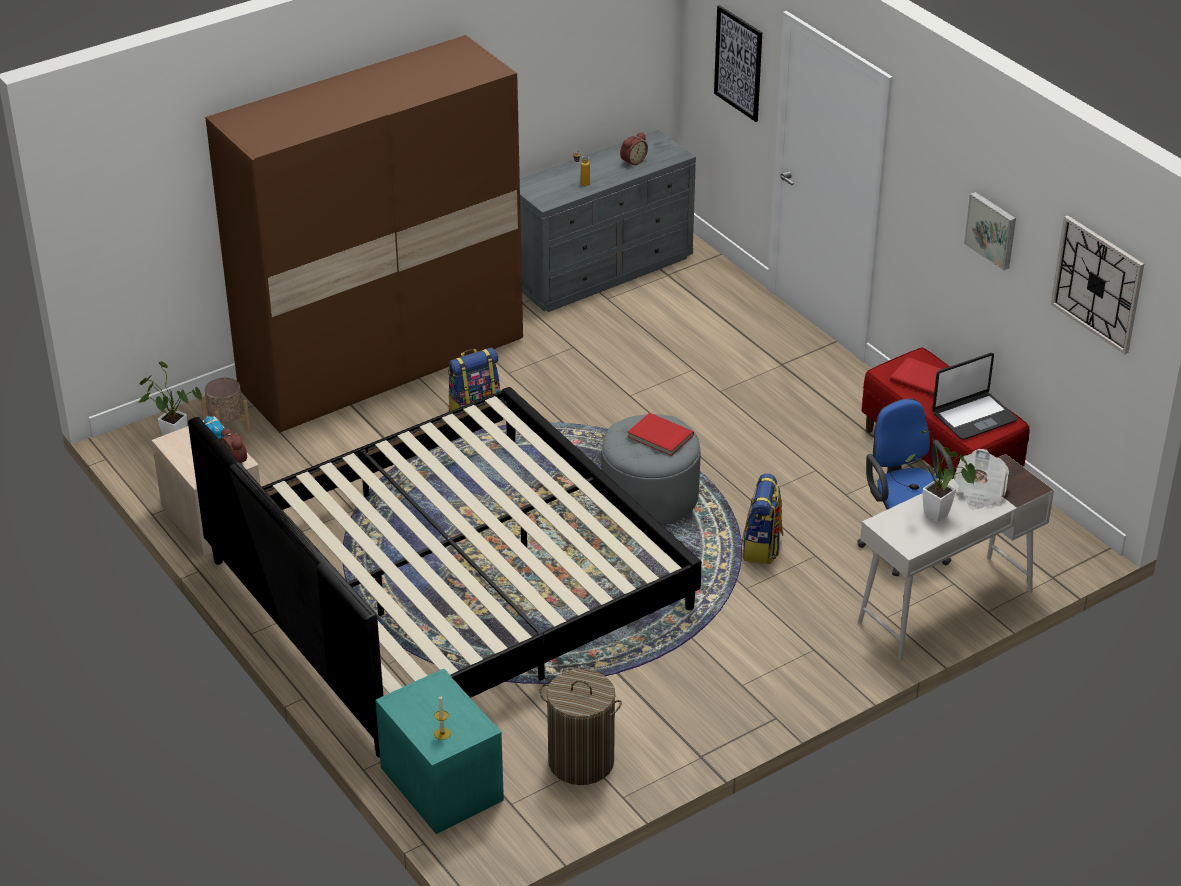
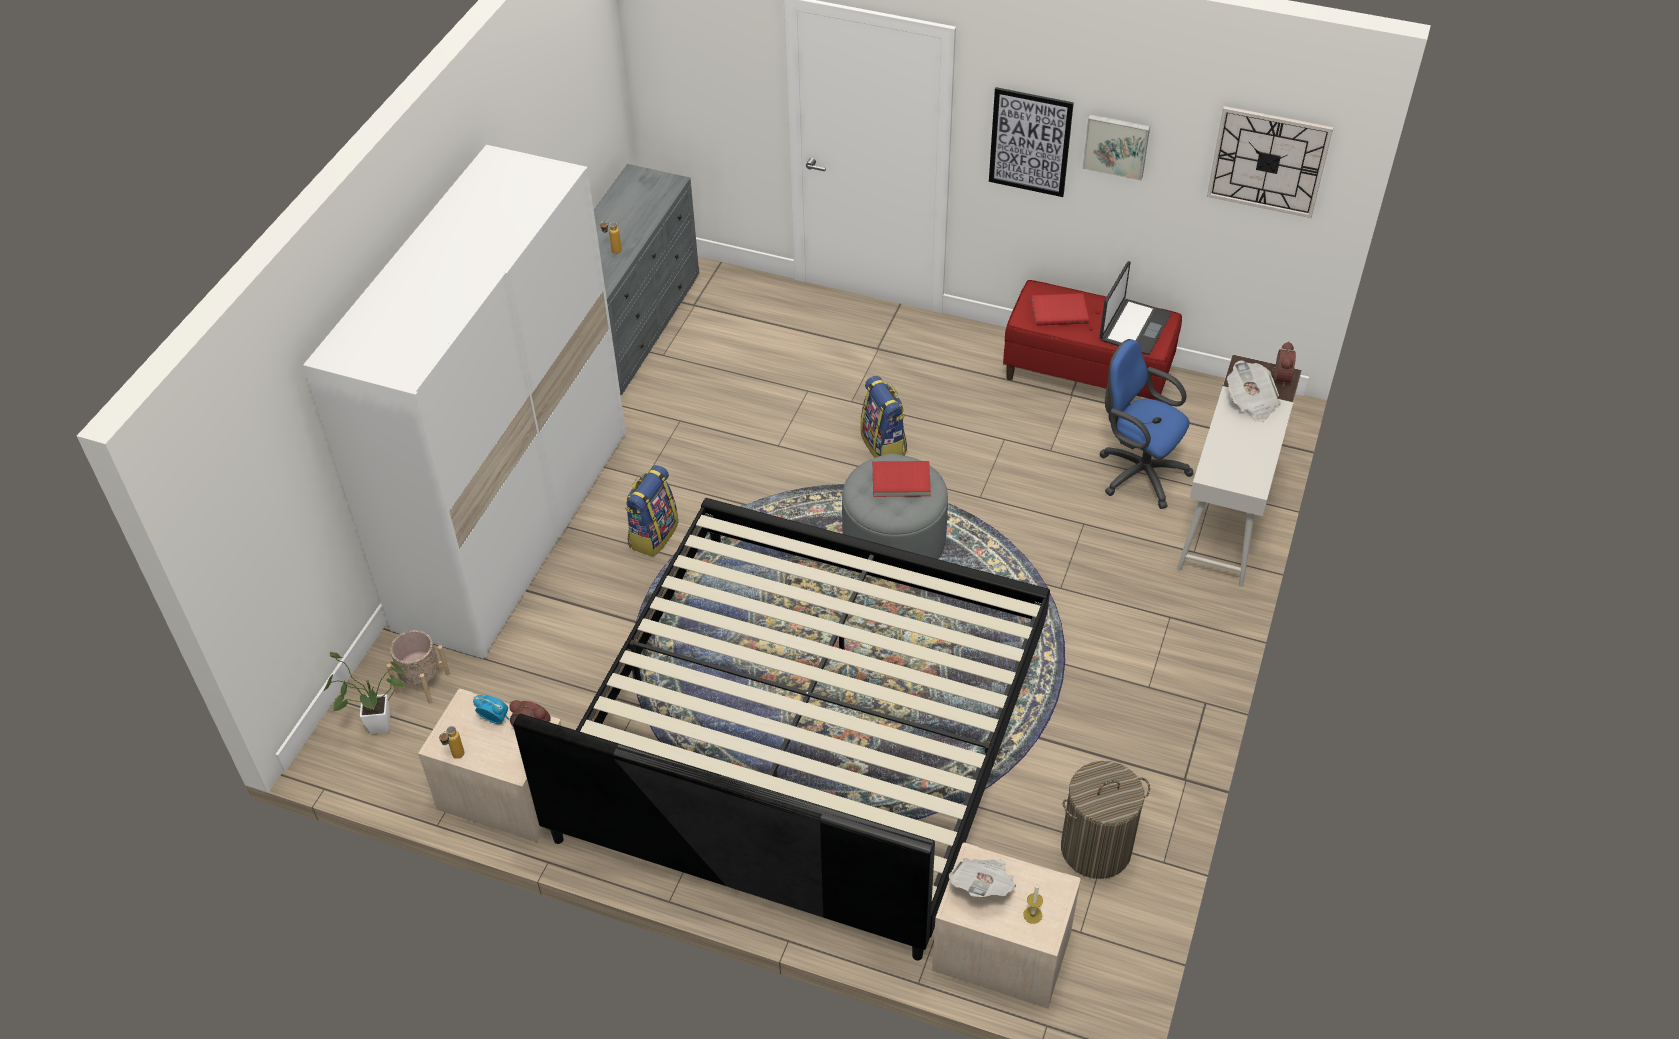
camera: 35 degrees left, 10 degrees up
brown wardrobe [205,35,523,432] -> white wardrobe [303,145,626,659]
turquoise nightstand [375,669,504,834] -> beige nightstand [932,843,1081,1008]
alarm clock [620,132,648,167] -> alarm clock moved to [1272,341,1296,386]
picture [714,5,762,122] -> picture moved to [989,87,1074,197]
backpack [742,473,783,564] -> backpack moved to [860,376,907,458]
potted plant [905,431,978,522] -> none
none -> bottle [439,726,465,759]
none -> newspaper [949,858,1016,897]

